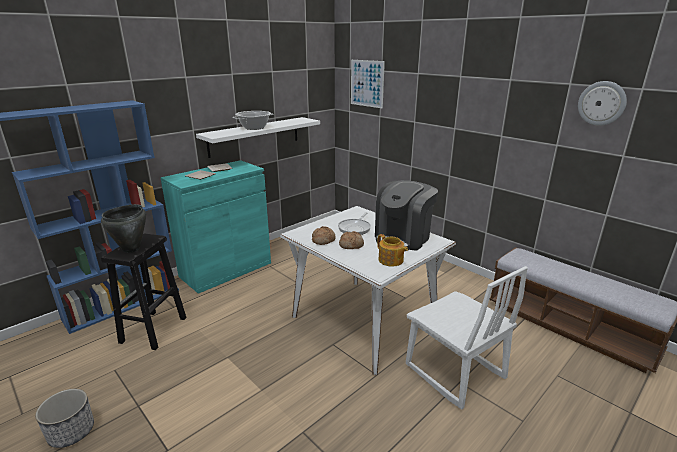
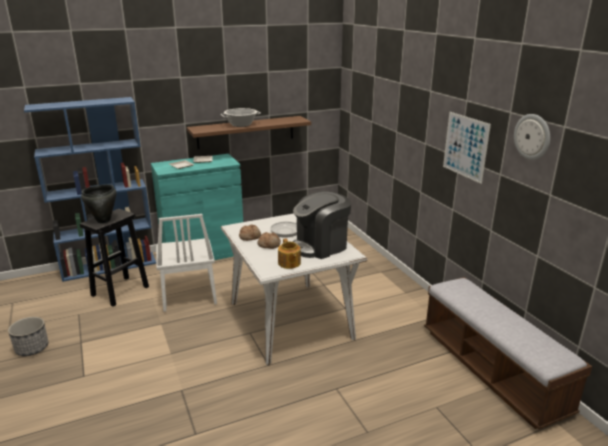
camera: 20 degrees right, 0 degrees up
white shelf [196,117,320,158] -> brown shelf [187,116,311,149]
picture [351,60,385,108] -> picture moved to [443,112,491,184]
white chair [406,266,528,410] -> white chair moved to [156,214,217,312]

